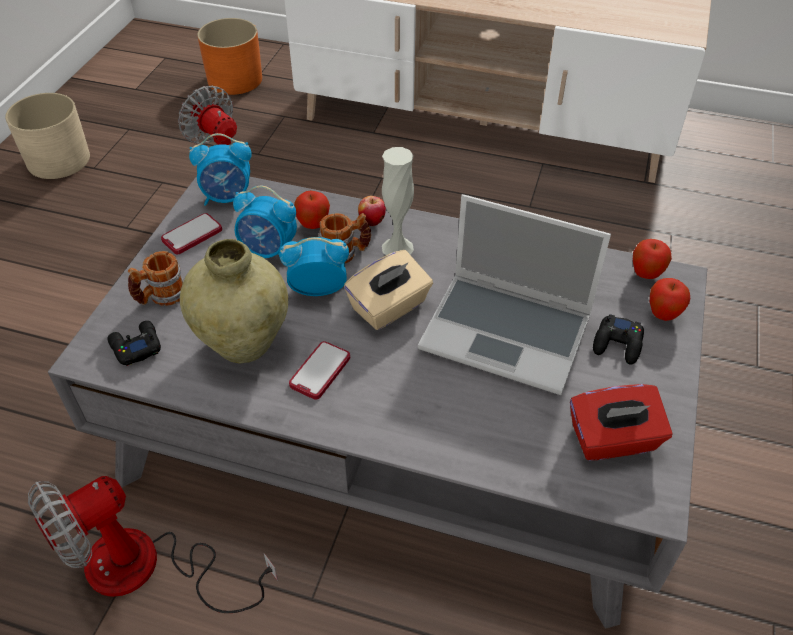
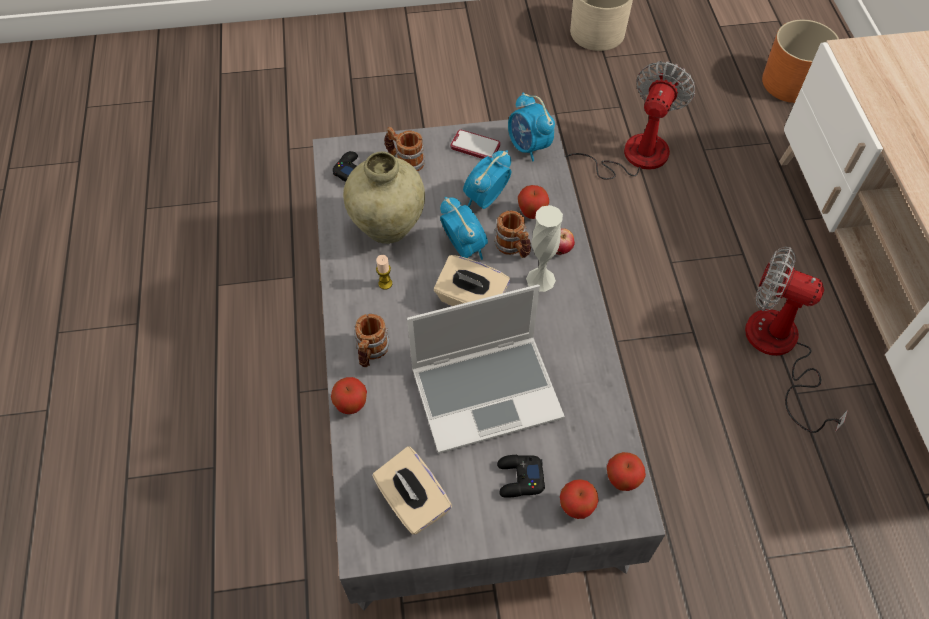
camera: 65 degrees right, 10 degrees up
fan [28,476,278,613] -> fan moved to [745,247,848,433]
alarm clock [233,186,297,258] -> alarm clock turned 45 degrees clockwise [463,150,512,209]
phone [289,341,350,400] -> candle [376,255,392,290]
laptop [418,194,611,395] -> laptop turned 105 degrees counterclockwise [407,284,565,454]
red tissue box [570,384,673,461] -> beige tissue box [373,446,452,534]
none -> apple [331,377,367,414]
none -> mug [354,314,390,367]

